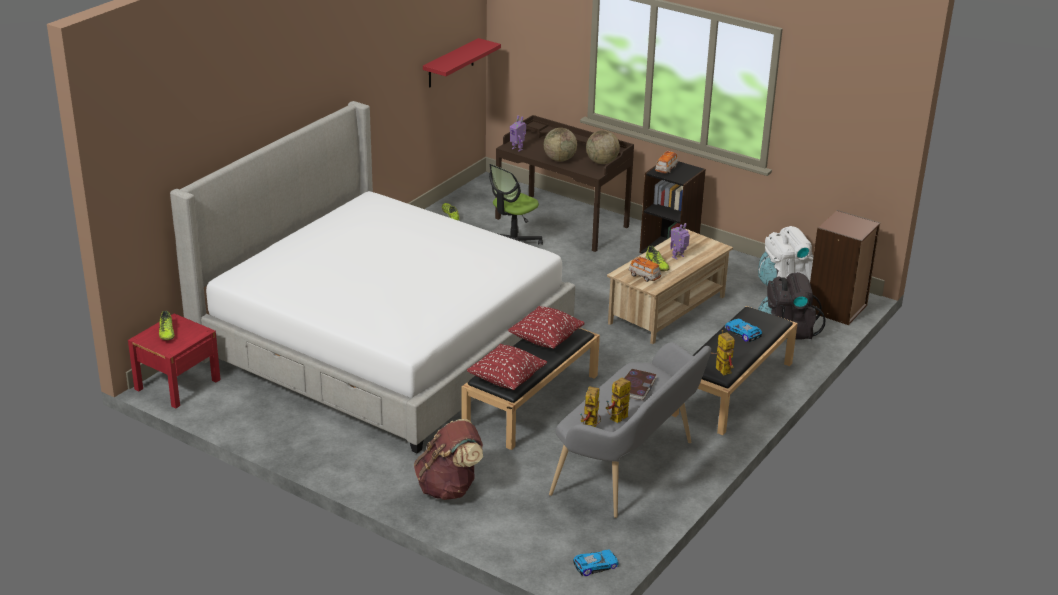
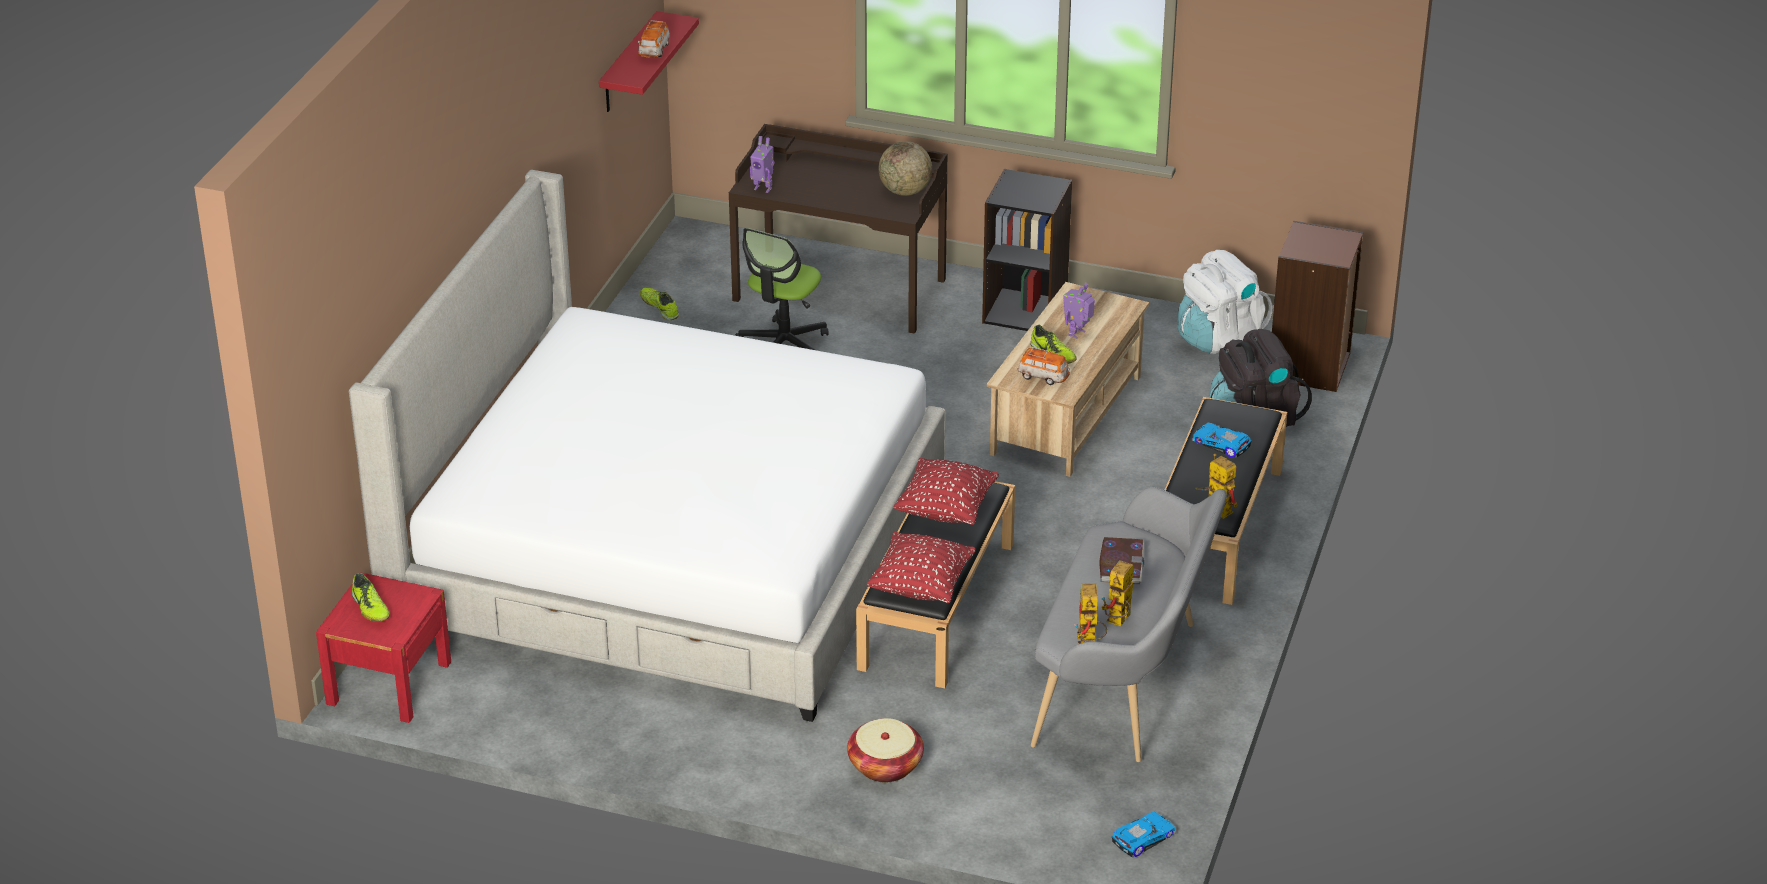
camera: 15 degrees left, 5 degrees up
brown backpack [414,419,483,500] -> basket [847,718,924,782]
globe [544,128,577,162] -> none
toy car [655,150,678,174] -> toy car moved to [638,20,670,58]

